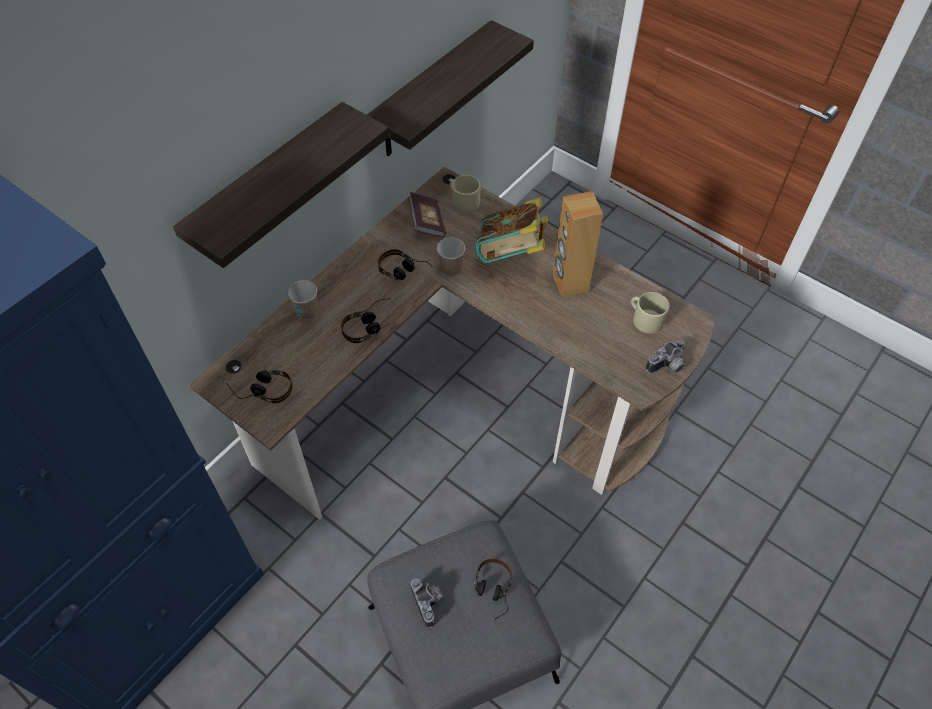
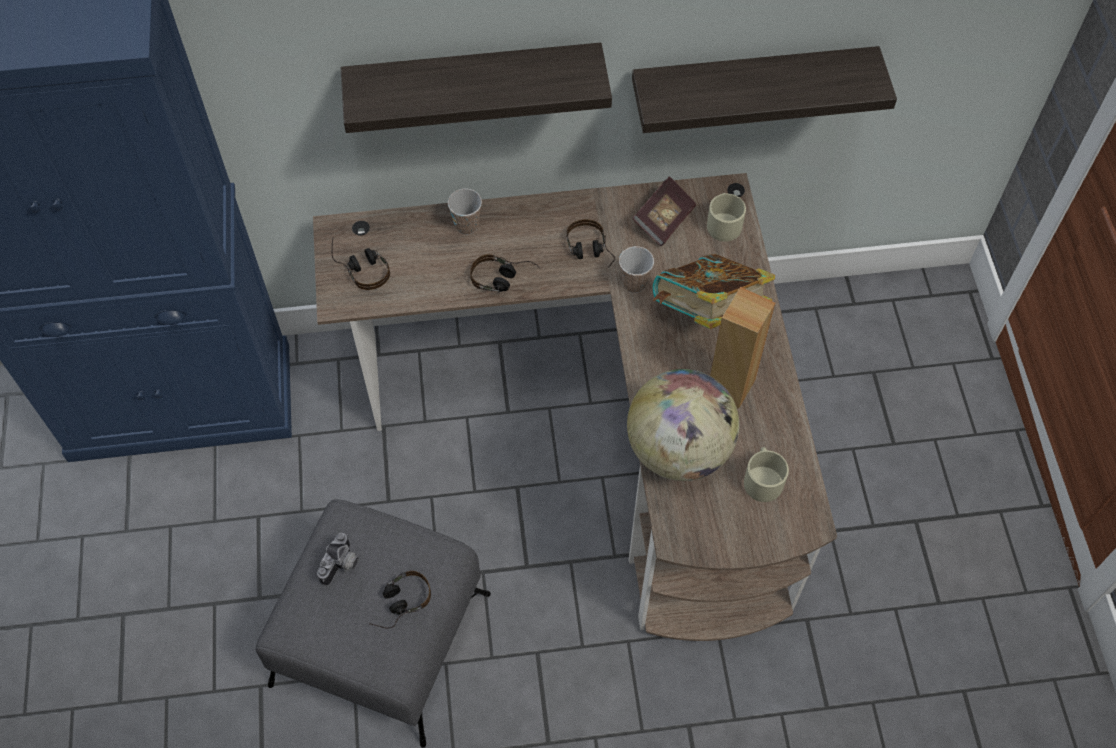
camera: 45 degrees right, 5 degrees up
camera [646,340,686,374] -> none
none -> globe [627,369,739,481]

